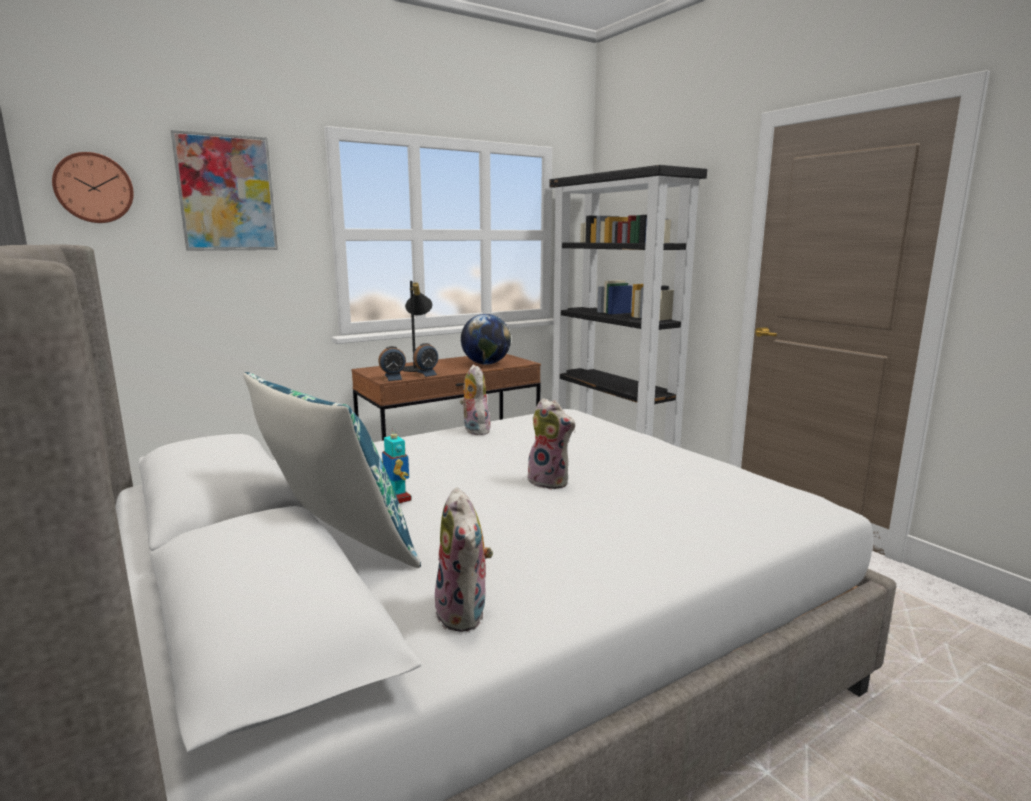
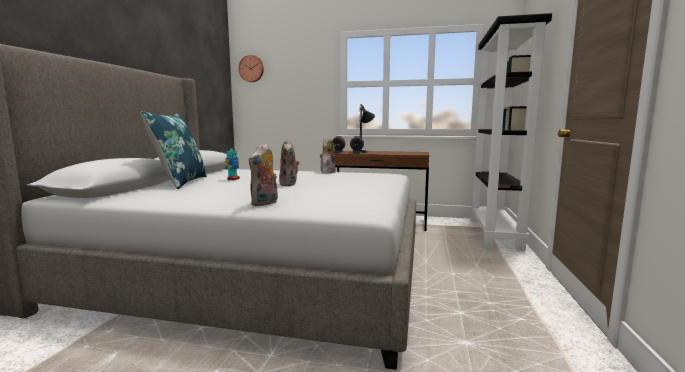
camera: 45 degrees right, 5 degrees down
picture [171,130,278,251] -> none
plush toy [435,487,493,632] -> plush toy moved to [249,143,278,206]
globe [461,314,511,365] -> none

